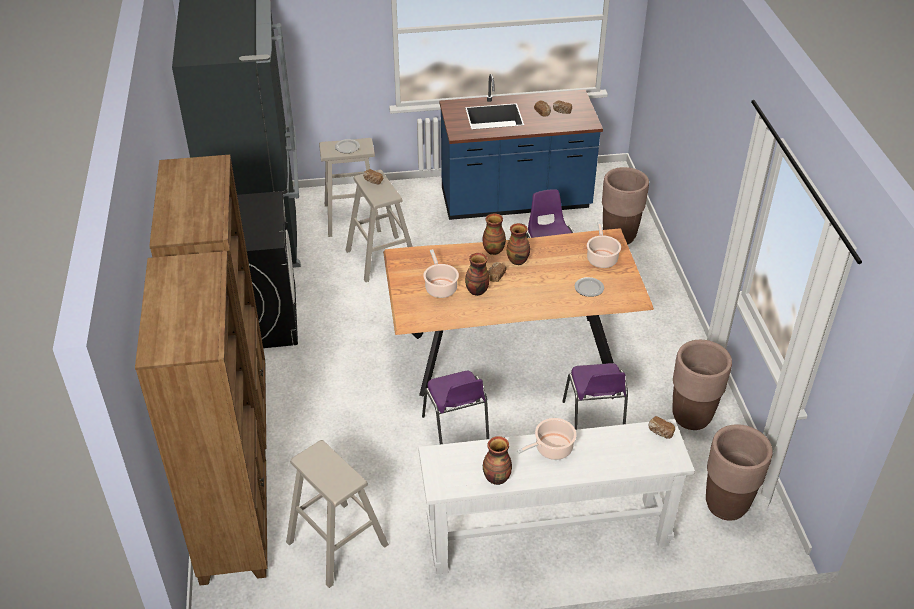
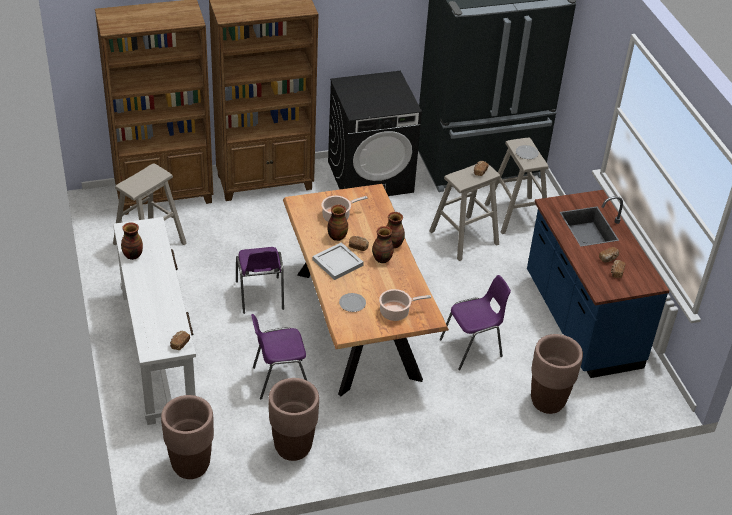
camera: 80 degrees right, 0 degrees up
purple chair [422,371,489,444] -> purple chair turned 75 degrees counterclockwise [236,247,284,314]
cooking pot [517,418,577,460] -> none
none -> white tray [313,242,364,280]

